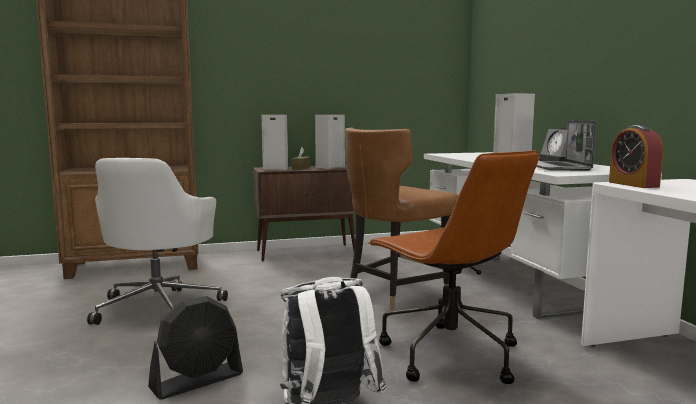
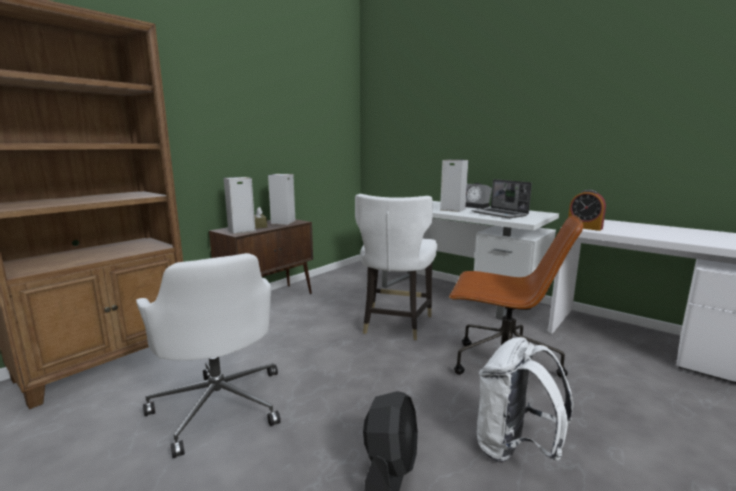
camera: 35 degrees left, 5 degrees up
brown chair [345,127,459,310] -> white chair [355,194,437,340]

